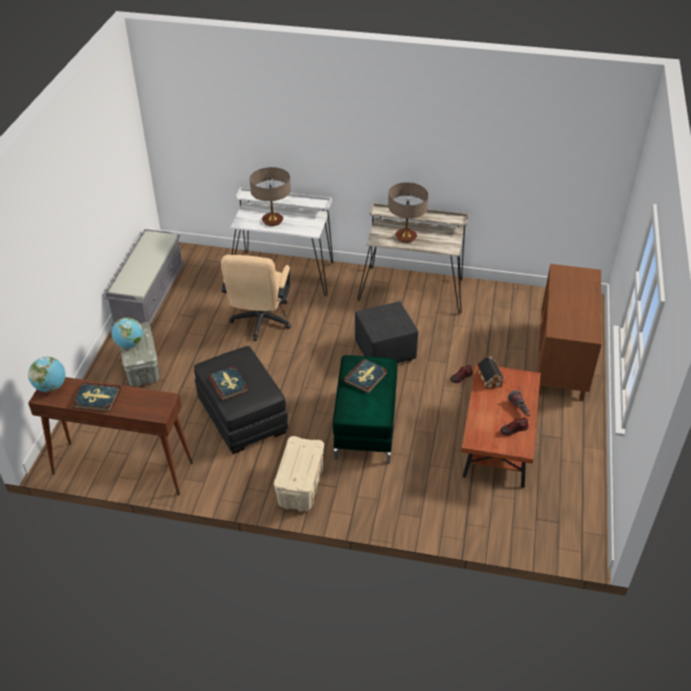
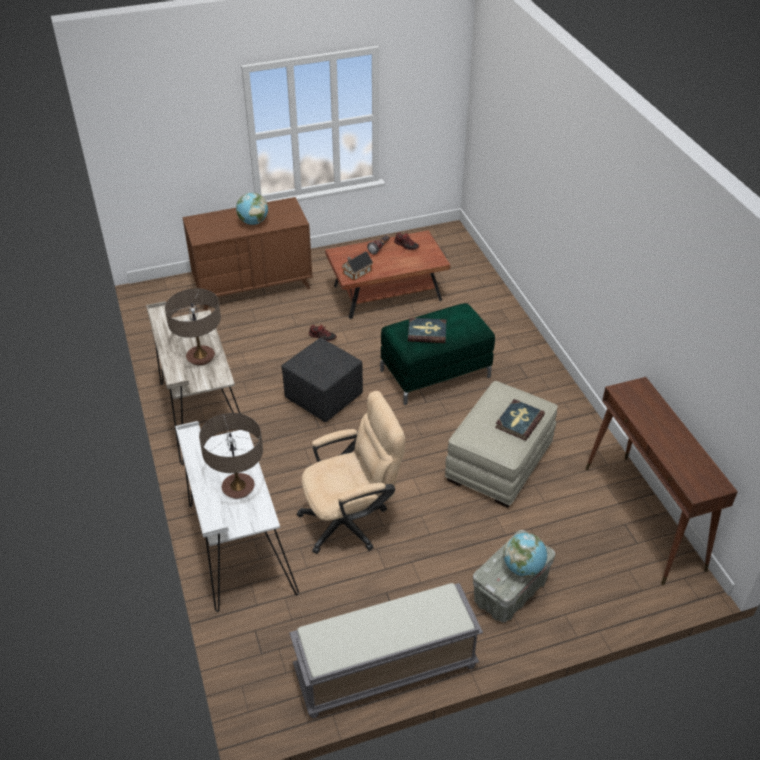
camera: 120 degrees left, 0 degrees up
globe [28,357,66,392] -> globe moved to [236,192,268,225]
book [72,382,121,412] -> none
black ottoman [194,346,288,454] -> beige ottoman [445,381,558,508]
beige storage box [274,436,324,512] -> none

